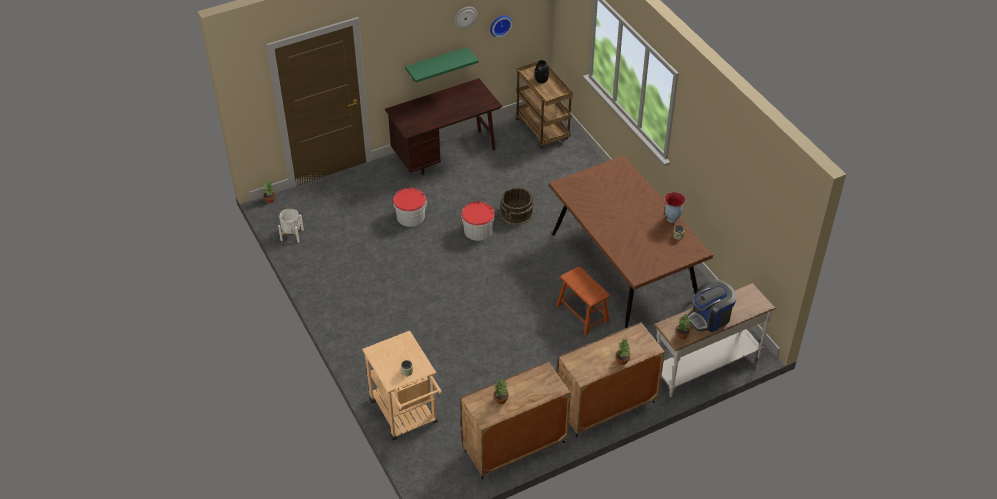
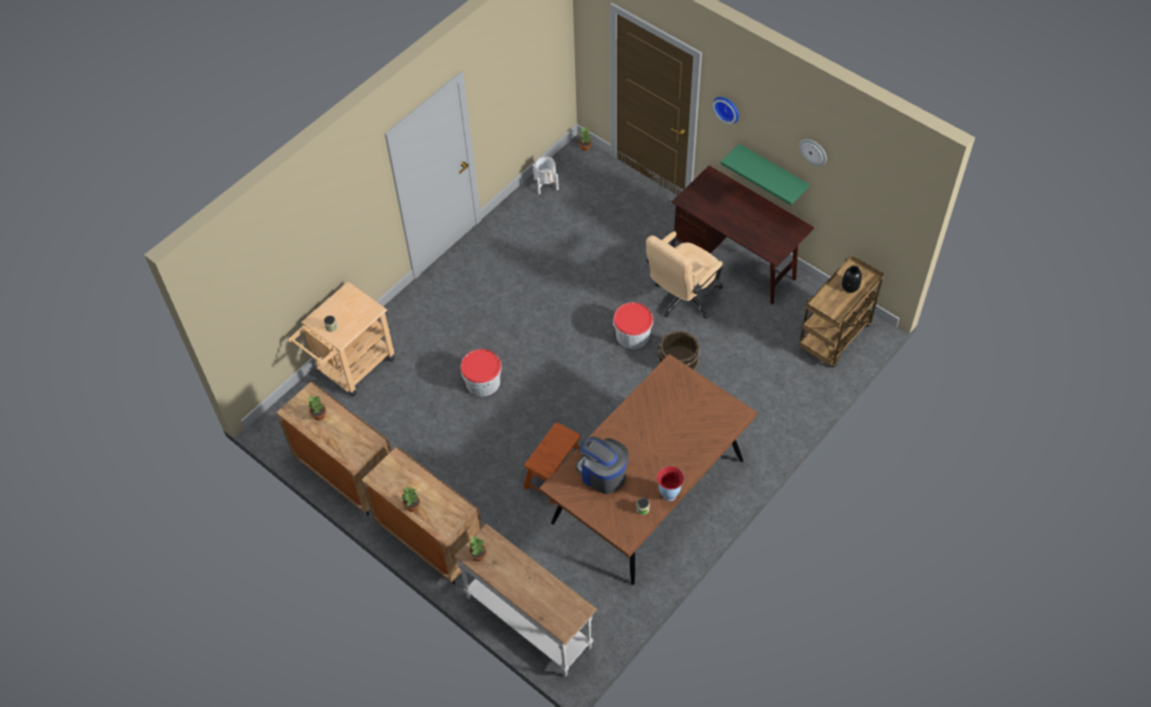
camera: 70 degrees right, 10 degrees up
bucket [393,188,427,227] -> bucket moved to [460,349,502,397]
wall clock [490,15,512,37] -> wall clock moved to [713,97,739,124]
coffee machine [687,279,736,332] -> coffee machine moved to [576,437,629,494]
none -> beige office chair [646,231,723,319]

